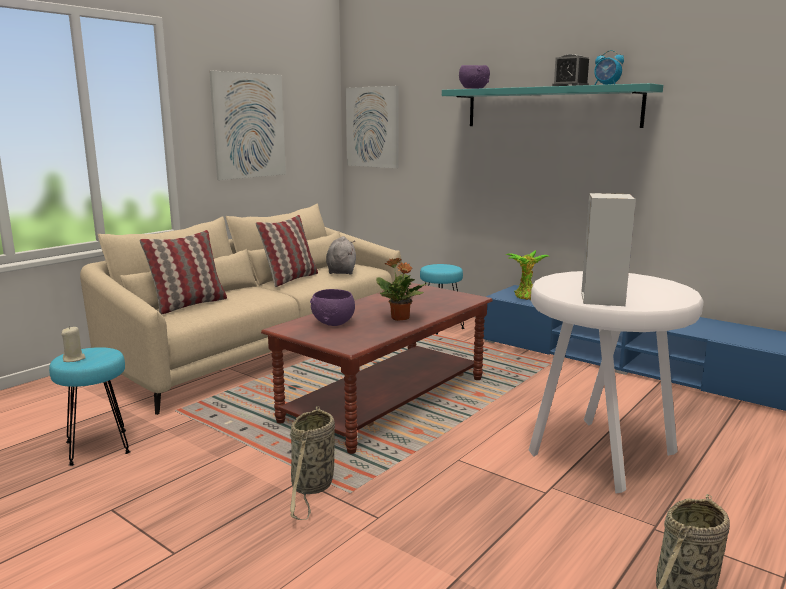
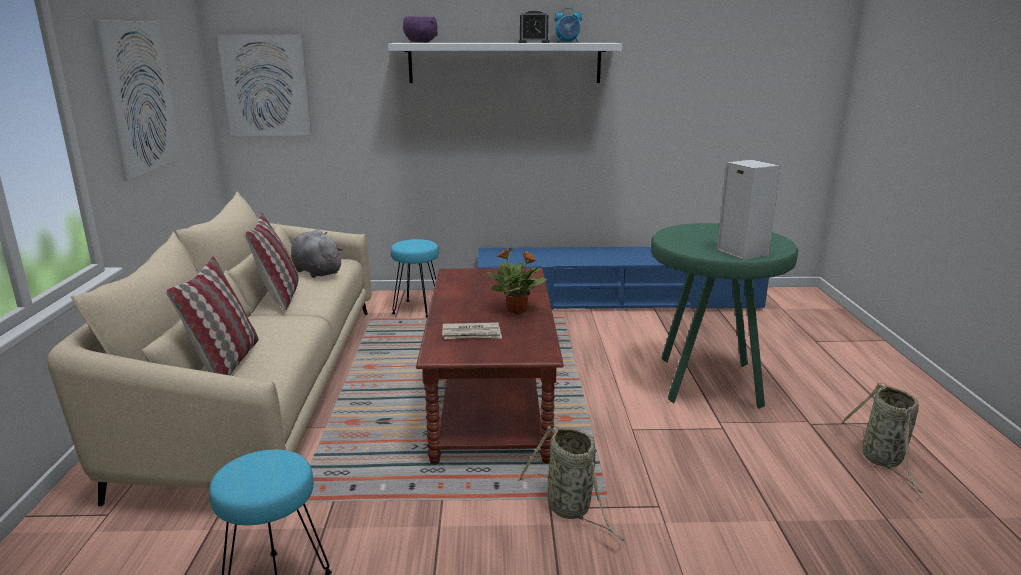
camera: 40 degrees left, 5 degrees up
beige candle [61,326,86,362] -> none
purple bowl [310,289,355,326] -> newspaper [442,322,502,339]
turquoise shelf [442,83,663,128] -> white shelf [388,43,622,83]
potted plant [506,250,549,301] -> none
white stool [529,271,704,494] -> green stool [651,223,798,409]

